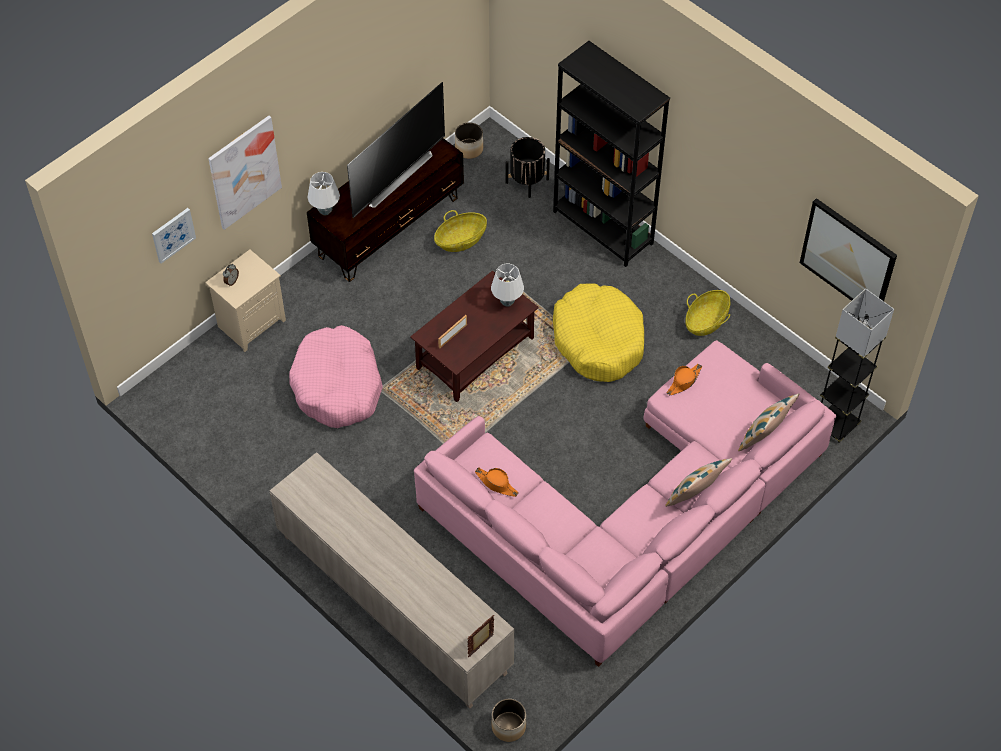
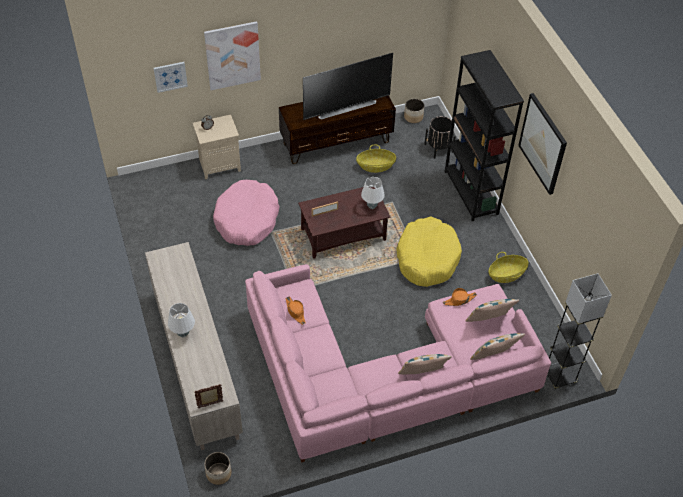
camera: 25 degrees right, 5 degrees down
white table lamp [307,172,340,215] -> white table lamp moved to [168,303,195,337]
picture [800,198,897,301] -> picture moved to [518,93,567,195]
none -> pillow [466,299,519,322]

